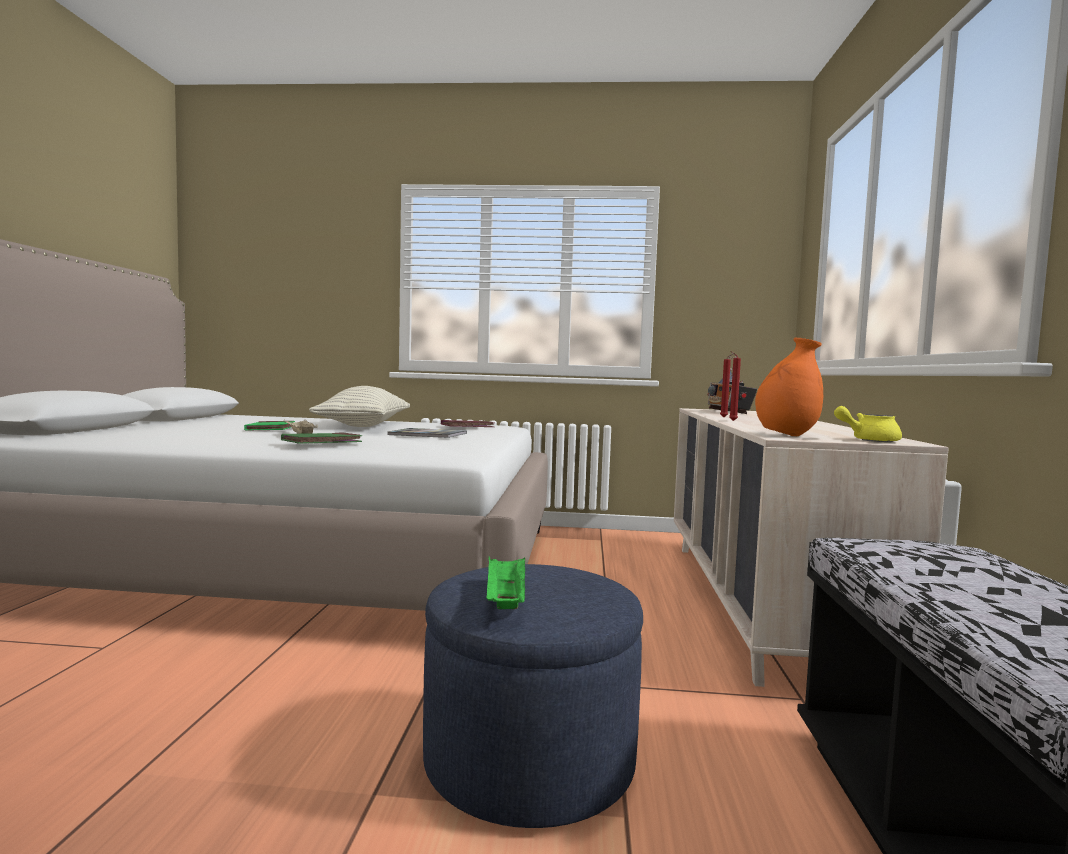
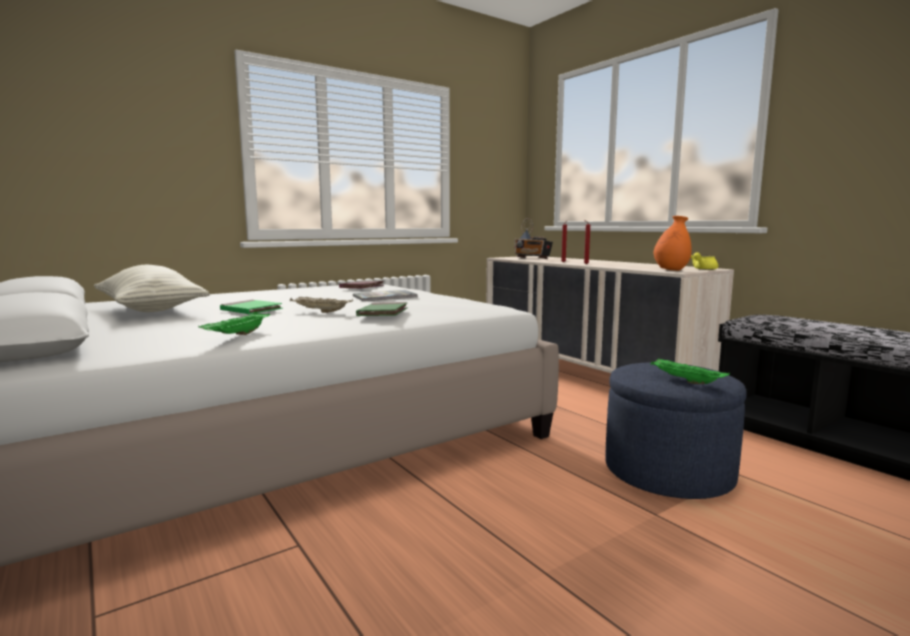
camera: 40 degrees left, 5 degrees up
pillow [309,386,410,427] -> pillow moved to [94,265,210,312]
none -> green tray [199,311,270,335]

